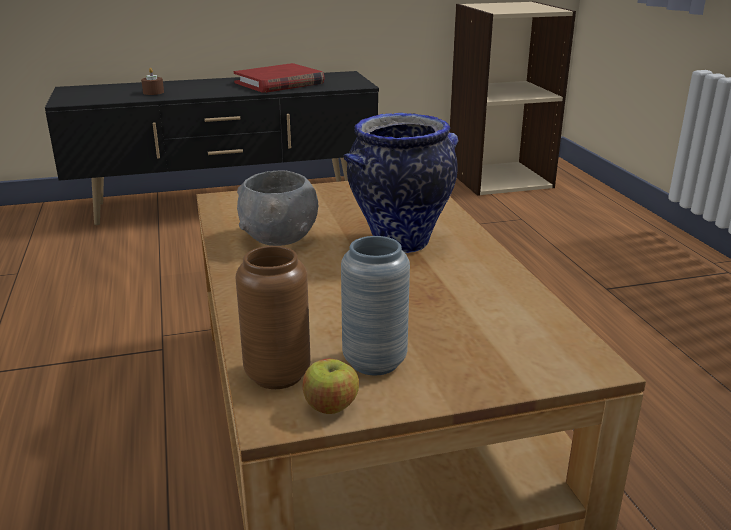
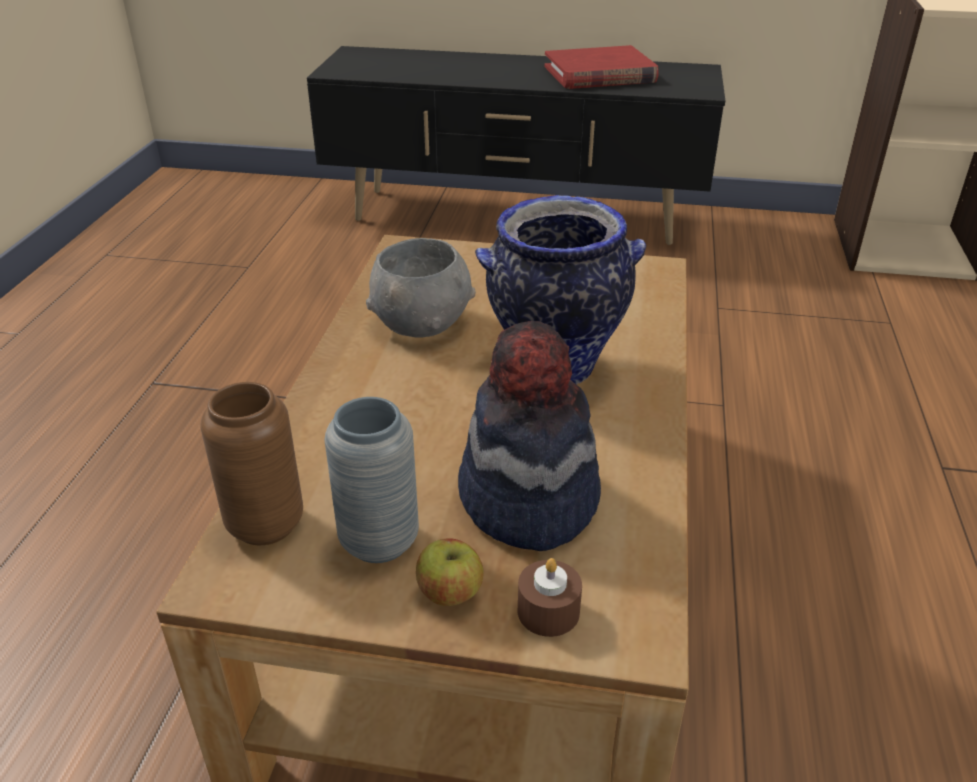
camera: 25 degrees right, 10 degrees up
brown candle [141,68,164,95] -> brown candle moved to [518,558,582,637]
apple [303,359,359,414] -> apple moved to [416,538,484,606]
none -> hat [458,321,601,551]

